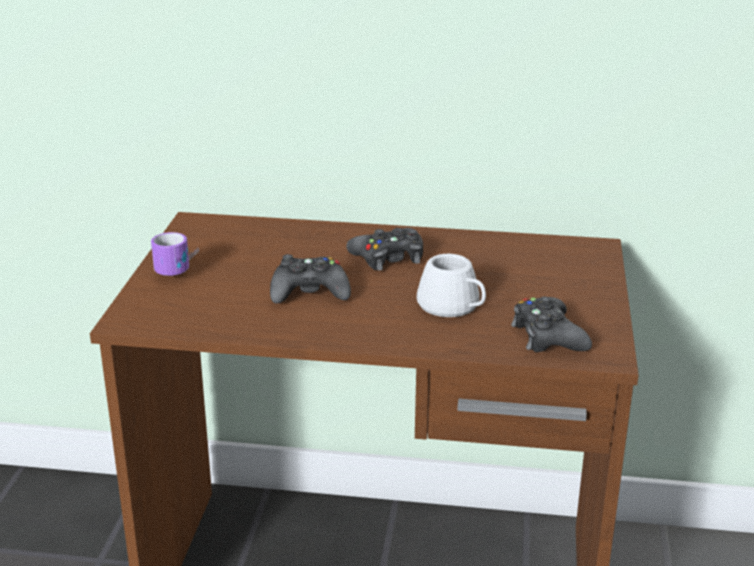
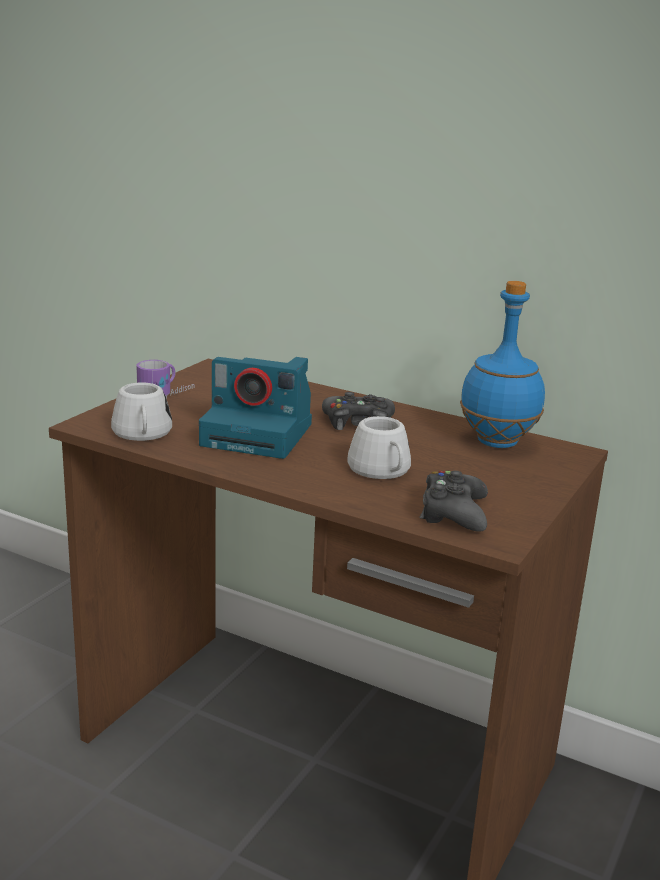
camera: 20 degrees right, 5 degrees down
black game controller [270,254,351,304] -> camera [199,357,312,459]
none -> white mug [111,382,172,441]
none -> blue bottle [460,281,545,448]

